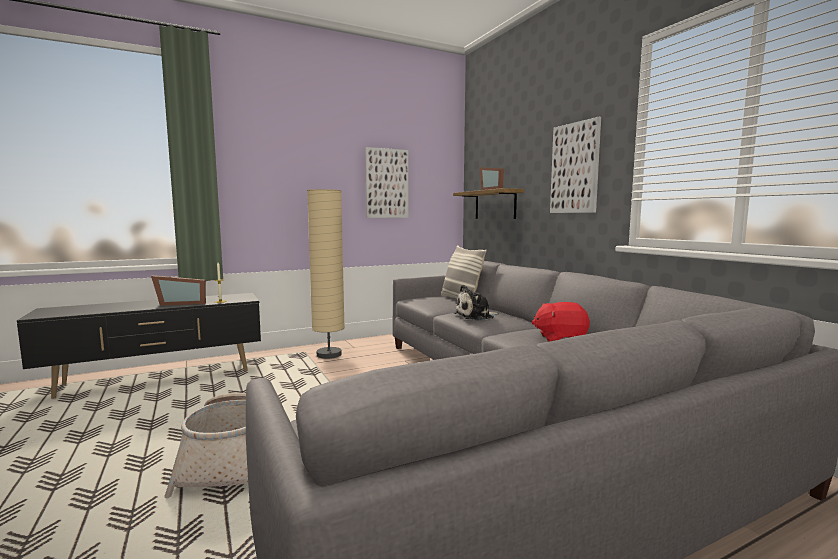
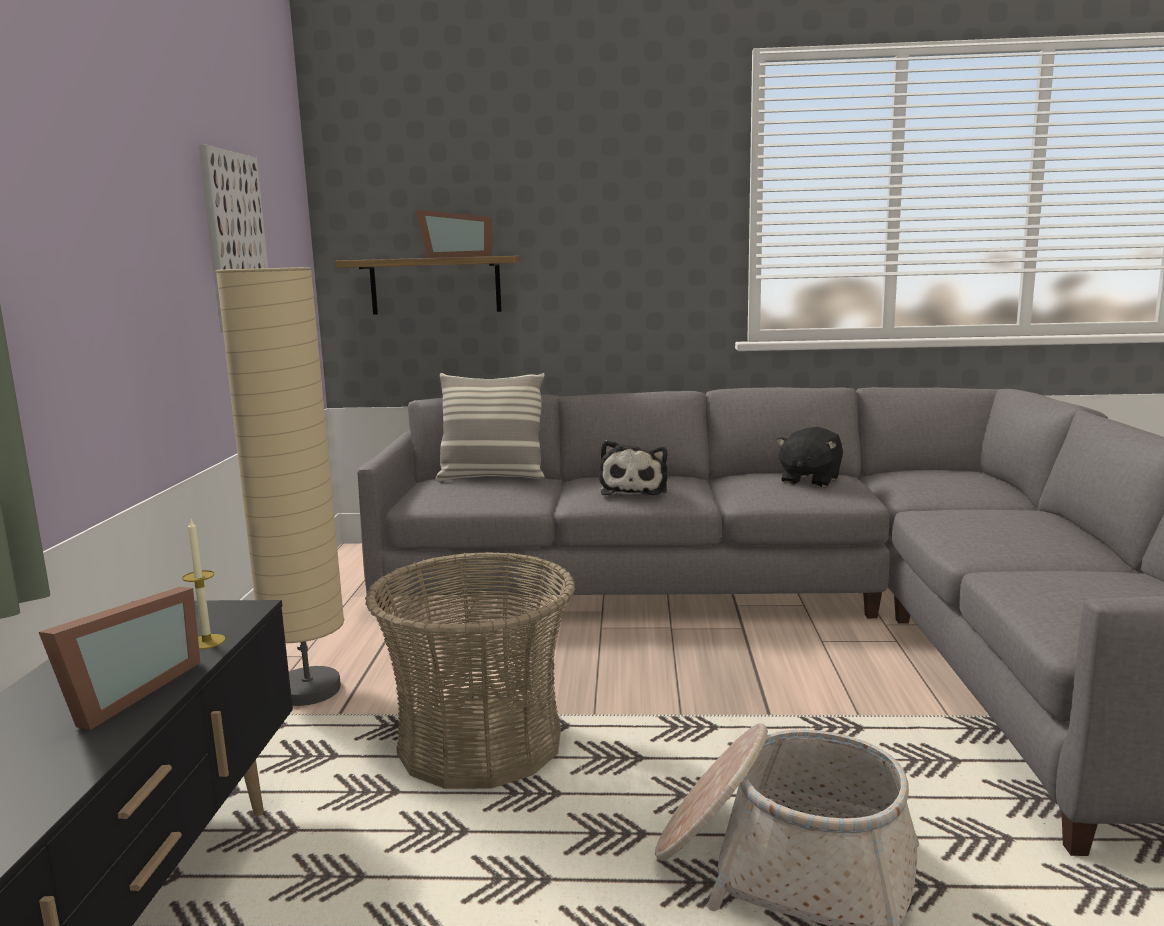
camera: 60 degrees left, 5 degrees up
red plush toy [532,302,590,342] -> black plush toy [776,427,843,487]
picture [550,117,601,213] -> none
none -> basket [365,552,575,789]

